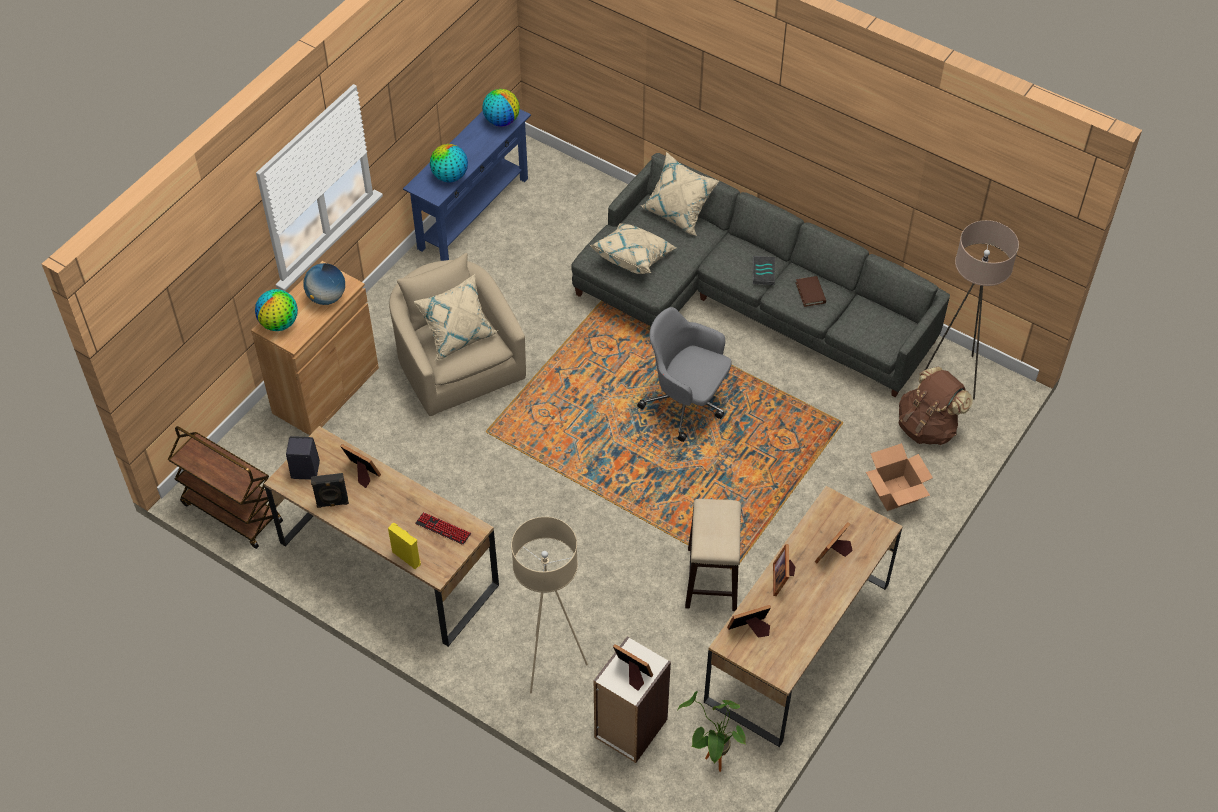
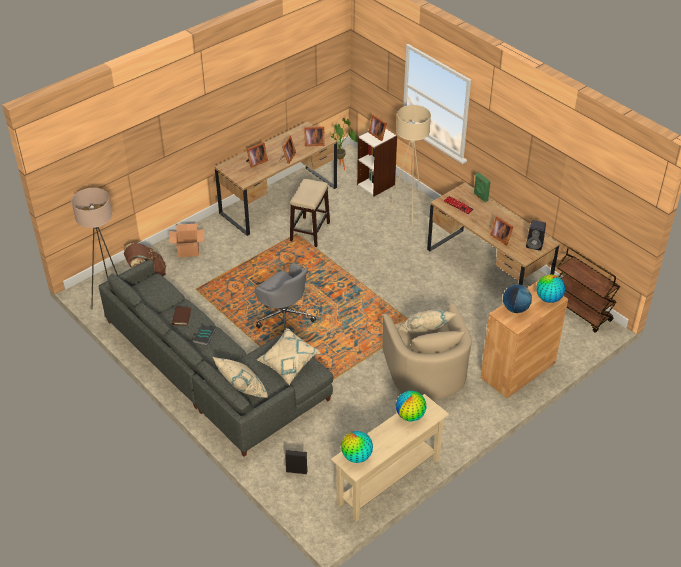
camera: 165 degrees left, 10 degrees down
black speaker [311,473,349,508] -> black speaker moved to [285,450,308,474]
yellow speaker [388,523,421,569] -> green speaker [474,173,491,202]
blue console table [403,109,531,261] -> beige console table [331,394,449,522]

